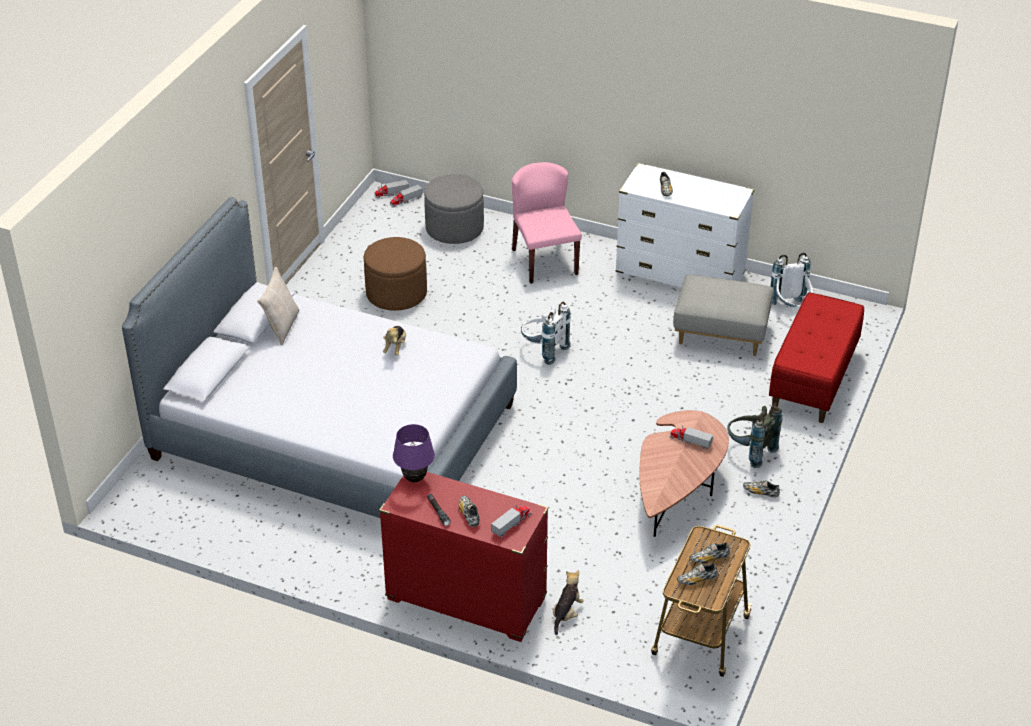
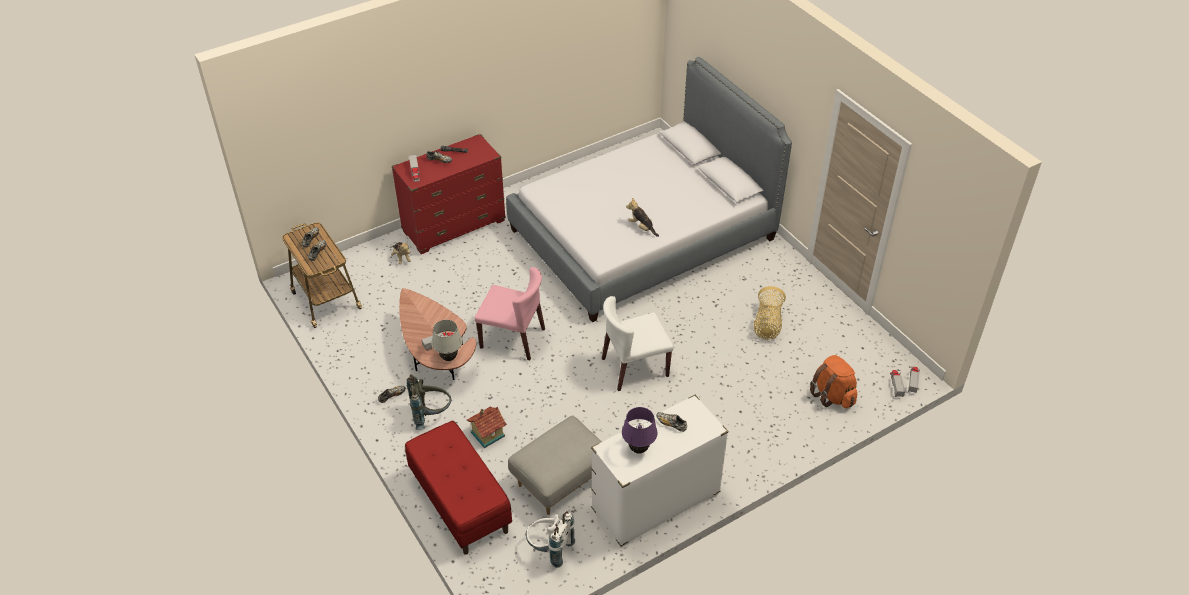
camera: 125 degrees right, 5 degrees up
beige pillow [257,267,299,345] -> none
brown ottoman [364,237,427,311] -> basket [754,286,786,340]
purple table lamp [393,424,435,483] -> purple table lamp moved to [622,407,657,454]
grey ottoman [424,174,484,244] -> orange backpack [810,355,857,408]
pink chair [512,162,582,284] -> pink chair moved to [474,267,545,361]
white backpack [521,302,571,365] -> white chair [602,296,674,391]
none -> white table lamp [432,320,463,361]
none -> toy house [467,407,507,448]

